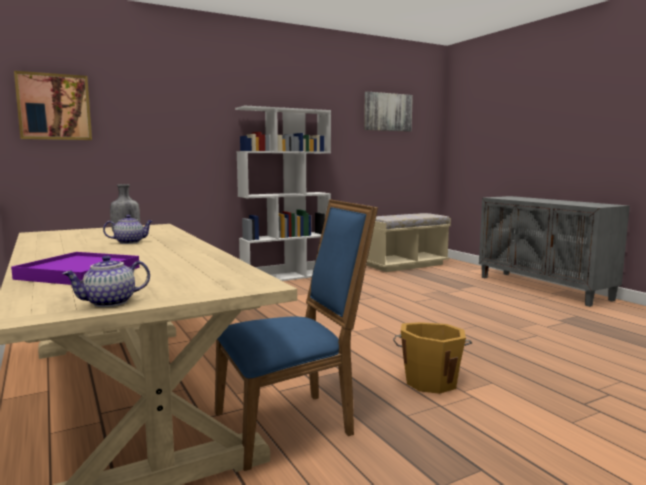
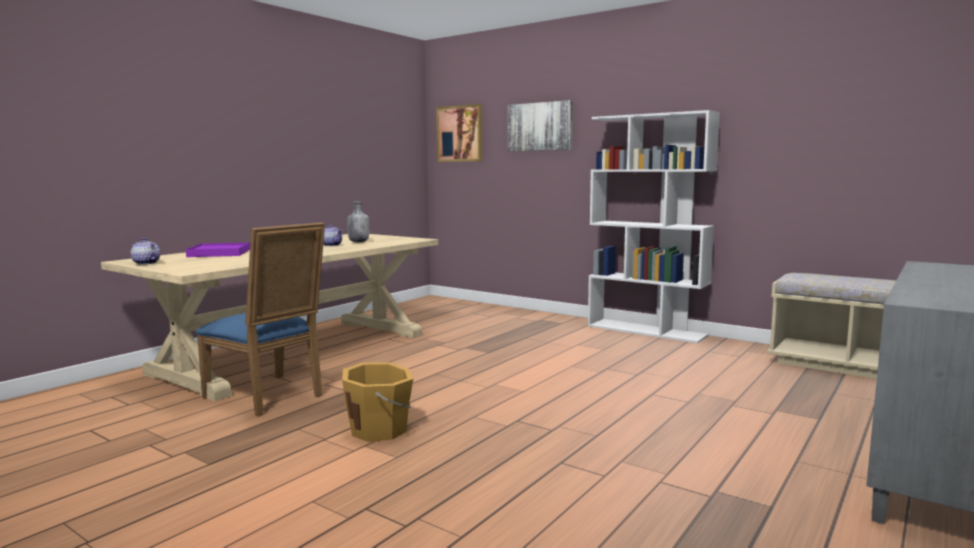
camera: 65 degrees right, 0 degrees up
picture [364,92,413,132] -> picture moved to [508,100,573,151]

